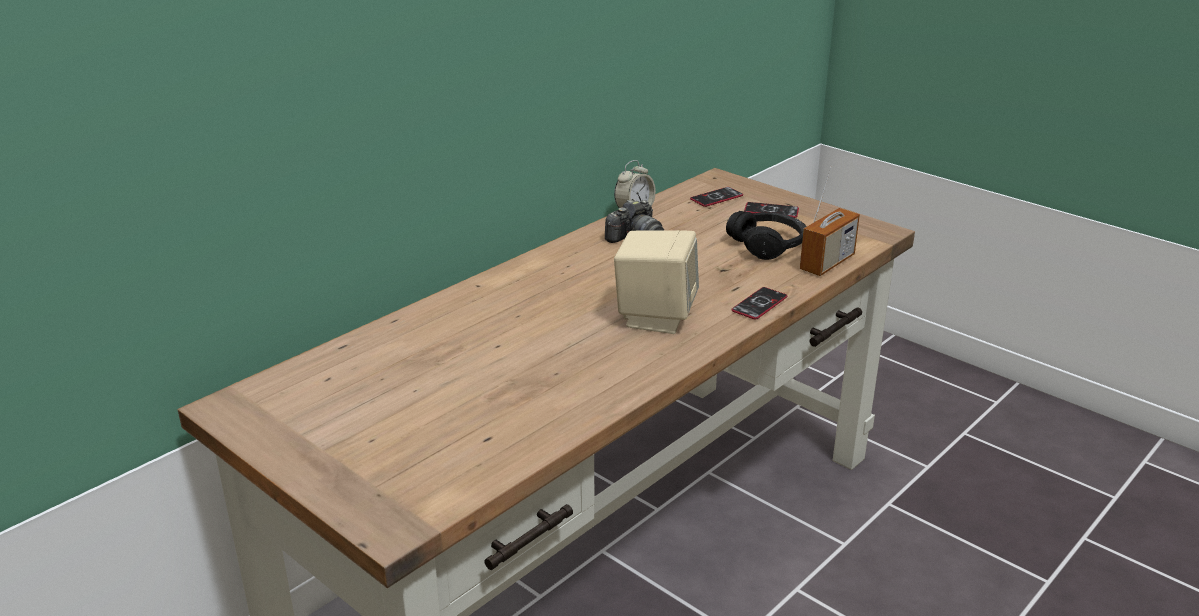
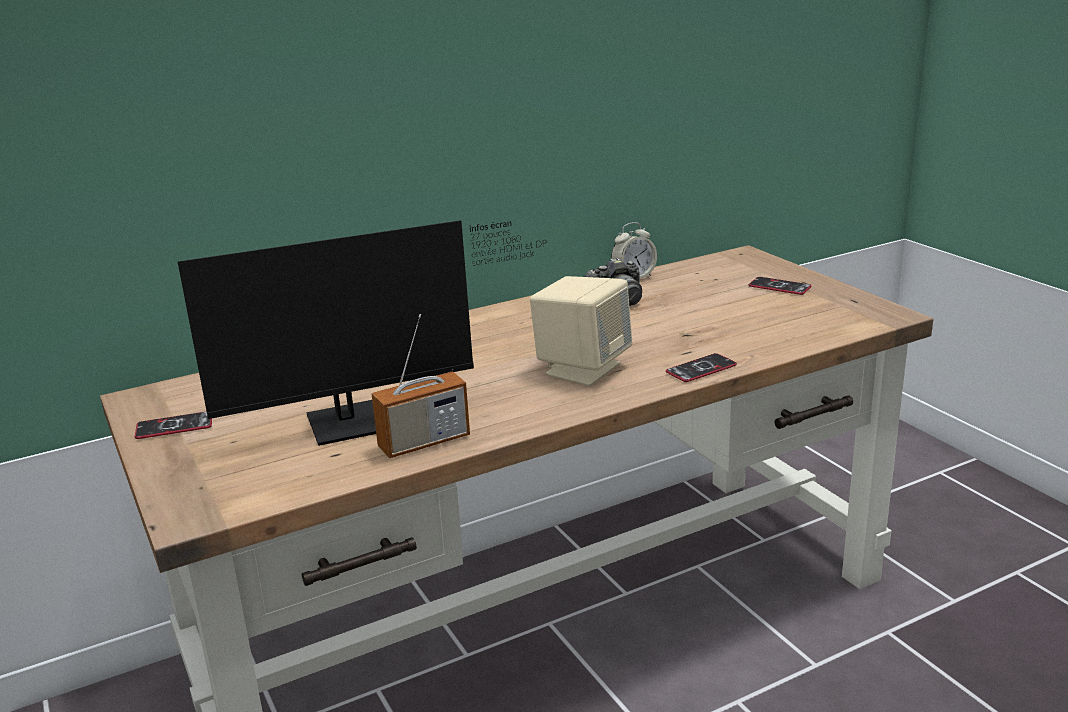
camera: 20 degrees right, 5 degrees down
phone [690,187,743,207] -> phone moved to [135,411,212,439]
black headphones [726,211,807,260] -> none
radio [800,166,860,276] -> radio moved to [371,314,470,458]
none -> monitor [178,220,547,446]

